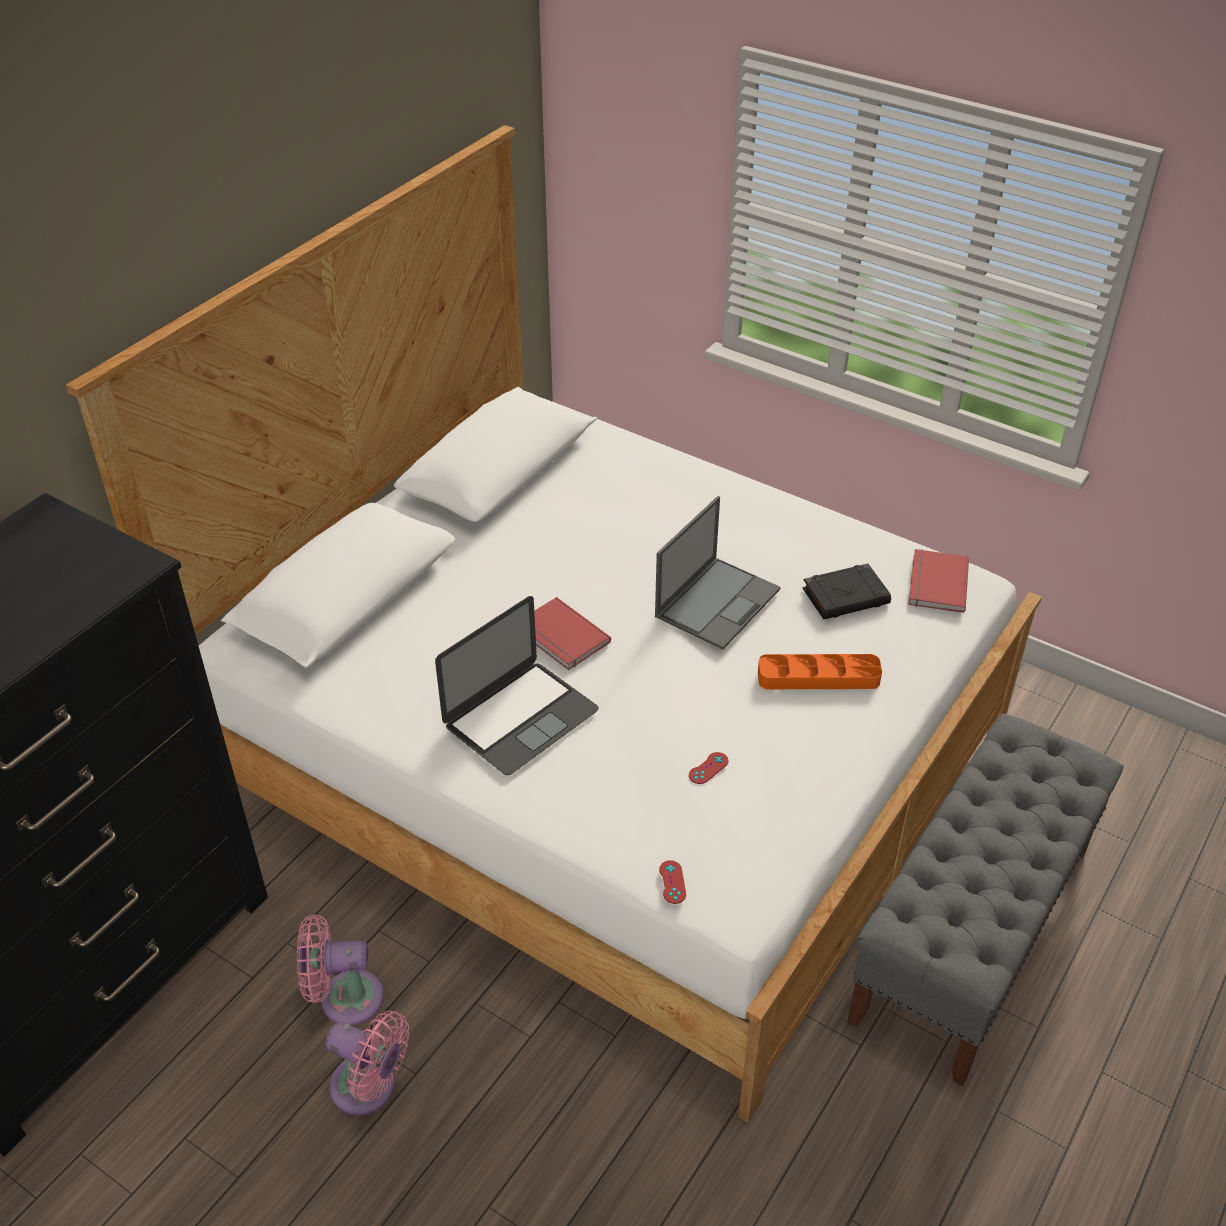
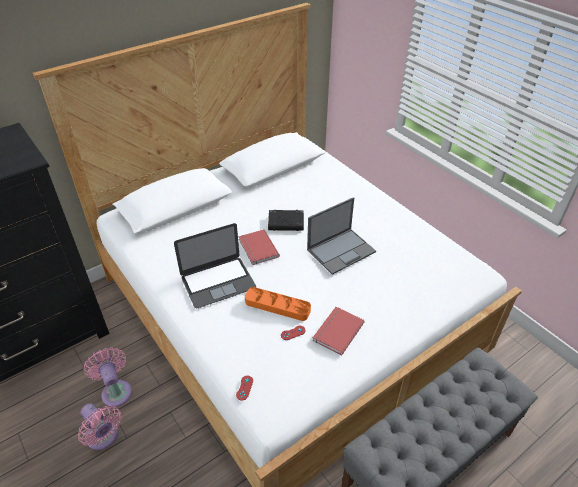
camera: 20 degrees right, 0 degrees up
pink fan [297,914,384,1026] -> pink fan turned 45 degrees clockwise [84,347,132,407]
orange tray [758,654,882,689] -> orange tray moved to [245,287,311,321]
black book [803,563,891,620] -> black book moved to [268,210,304,231]
red book [908,549,969,613] -> red book moved to [312,307,365,356]

